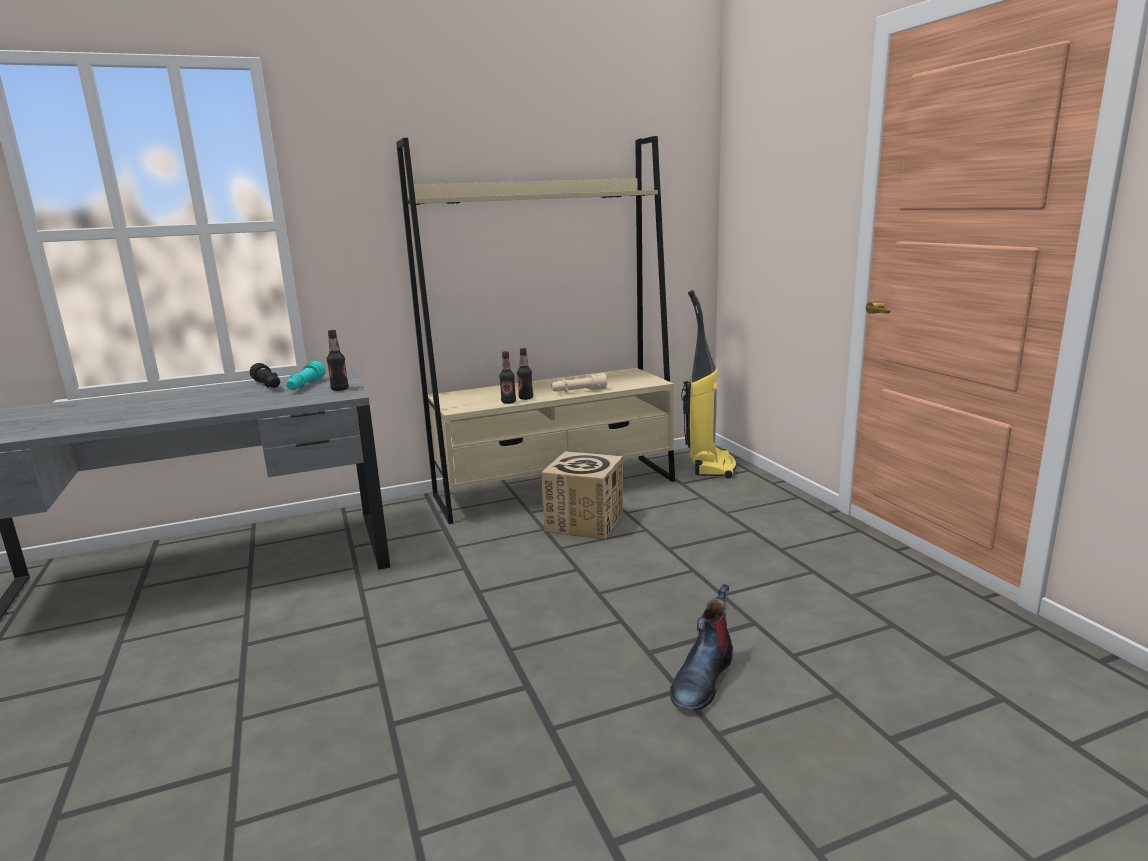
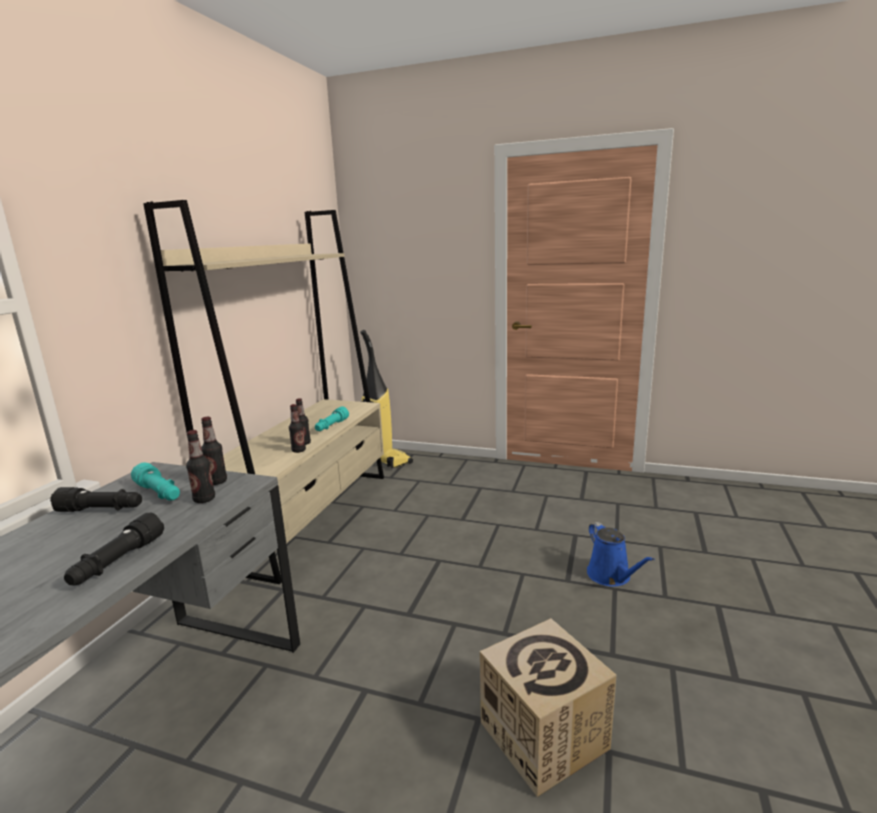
camera: 50 degrees left, 0 degrees up
cardboard box [541,451,623,540] -> cardboard box moved to [480,618,617,797]
beige flashlight [551,373,608,392] -> turquoise flashlight [315,407,349,431]
boot [670,584,733,711] -> blue watering can [587,522,655,587]
none -> black flashlight [64,512,164,585]
none -> bottle [186,430,215,503]

